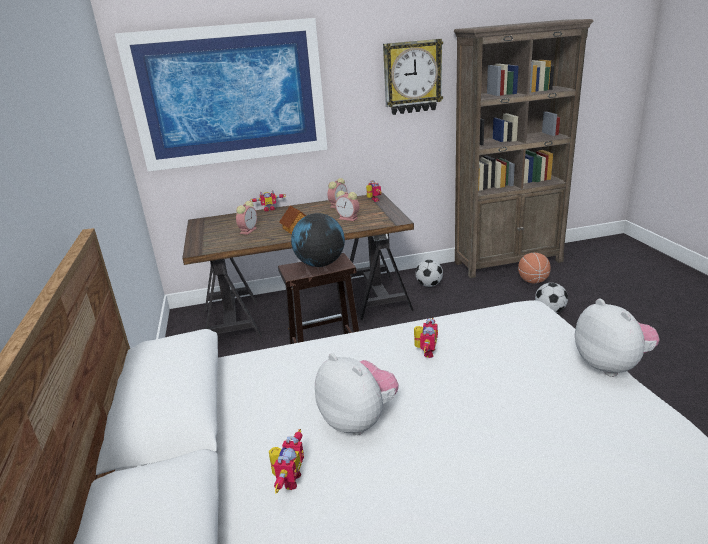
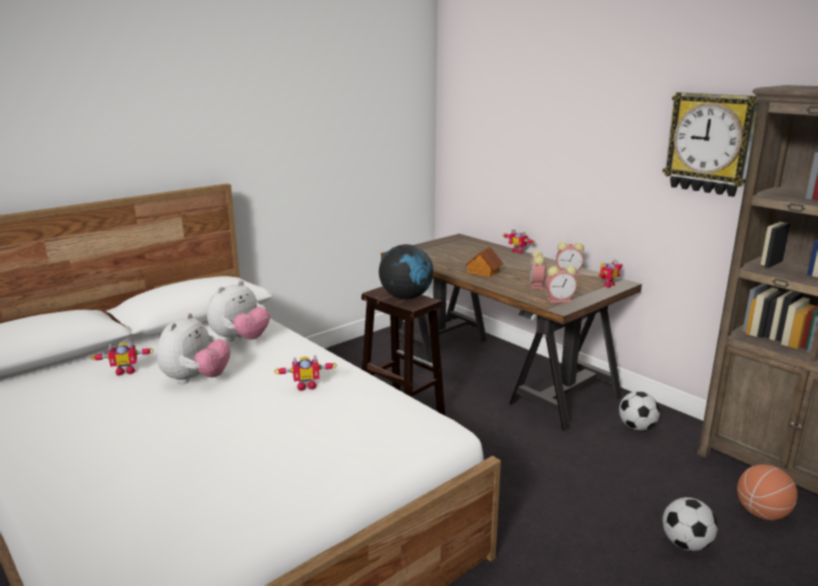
camera: 60 degrees right, 5 degrees down
picture [115,18,328,172] -> none
alarm clock [236,201,257,235] -> alarm clock moved to [545,266,577,303]
plush toy [575,299,659,377] -> plush toy moved to [207,280,270,342]

